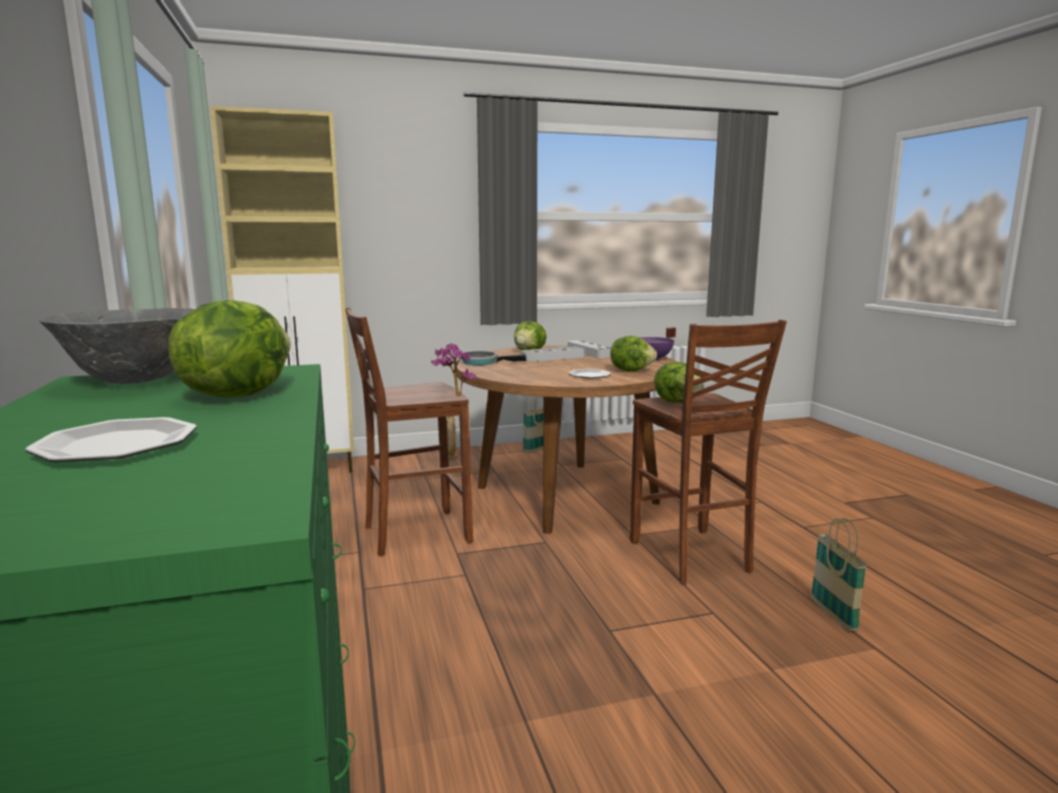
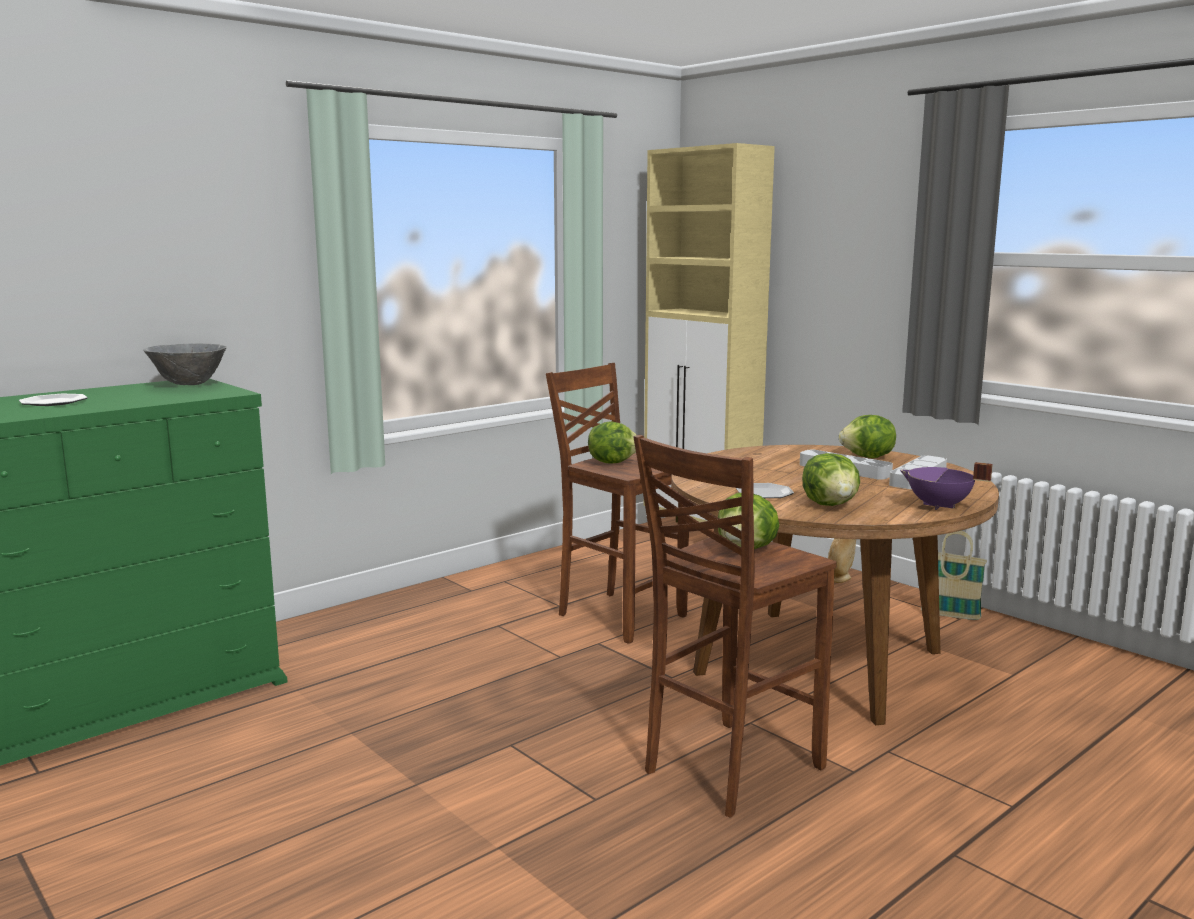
camera: 65 degrees right, 0 degrees up
lettuce [168,300,291,398] -> lettuce moved to [588,421,637,464]
potted plant [431,343,476,396] -> none
frying pan [461,351,526,365] -> none
basket [811,518,868,631] -> none

